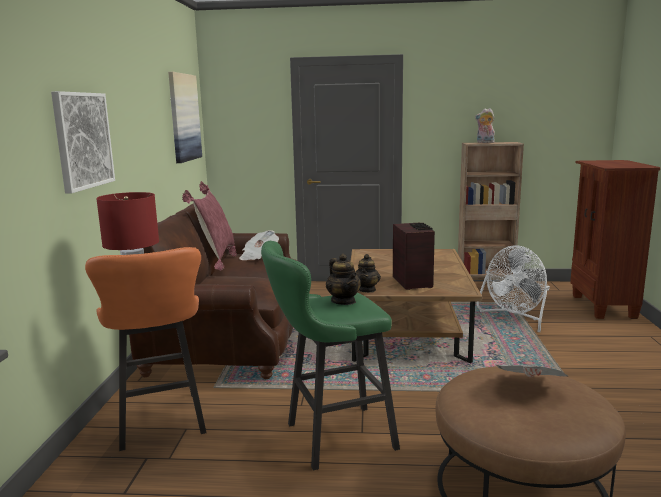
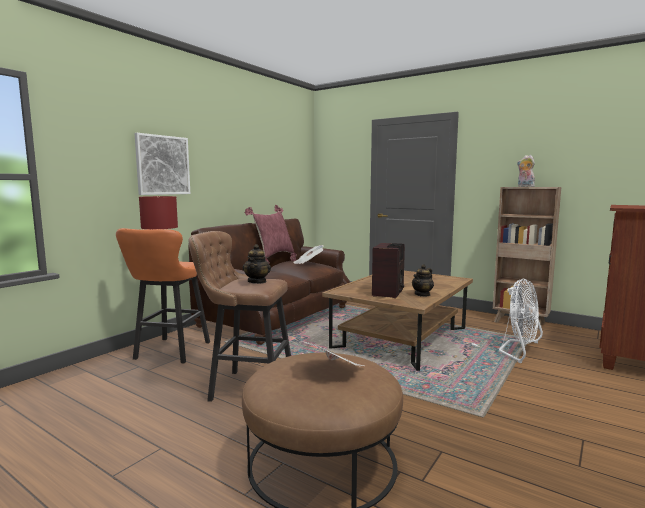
camera: 30 degrees right, 5 degrees down
picture [168,72,202,163] -> none
green stool [261,241,400,471] -> brown stool [188,231,291,402]
teapot [355,254,381,293] -> teapot moved to [412,264,434,297]
white fan [477,245,550,332] -> white fan turned 135 degrees counterclockwise [471,279,543,363]

